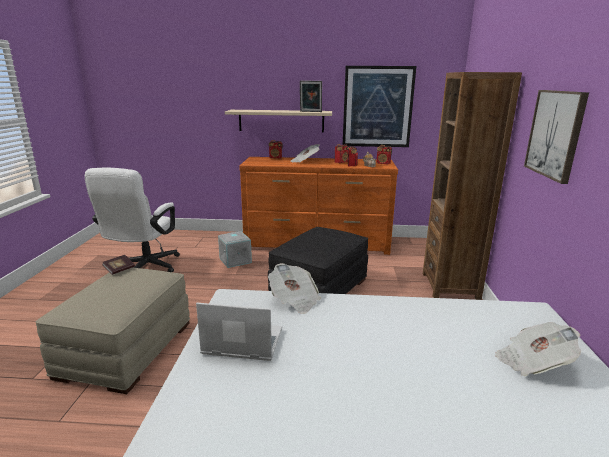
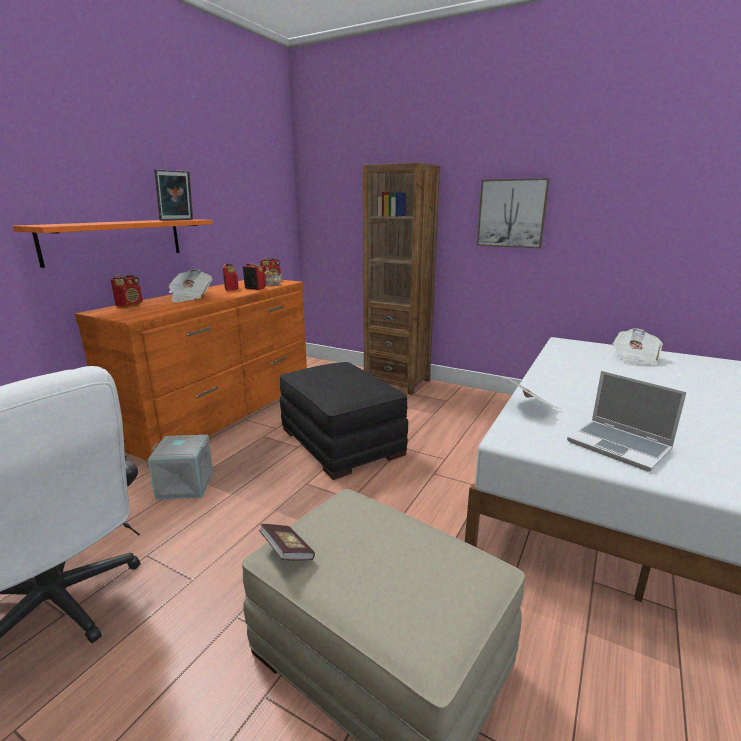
camera: 65 degrees left, 0 degrees up
laptop [196,302,282,361] -> laptop turned 75 degrees counterclockwise [567,371,687,471]
beige shelf [225,110,332,133] -> orange shelf [13,219,213,268]
picture [343,66,416,147] -> none

